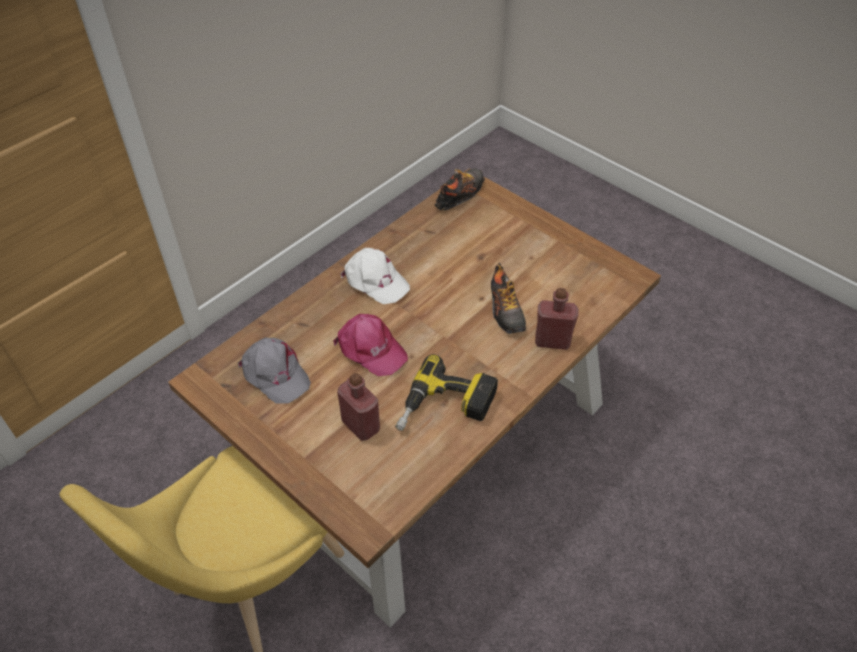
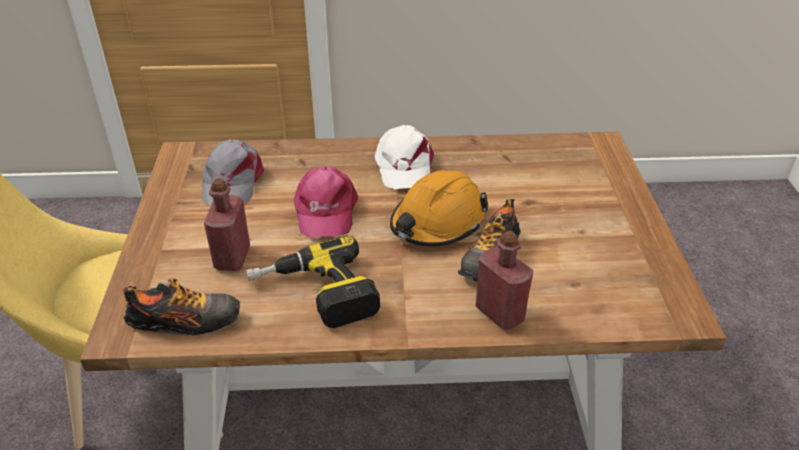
camera: 45 degrees right, 10 degrees down
shoe [435,168,485,210] -> shoe moved to [123,278,240,336]
none -> orange hard hat [390,170,488,246]

